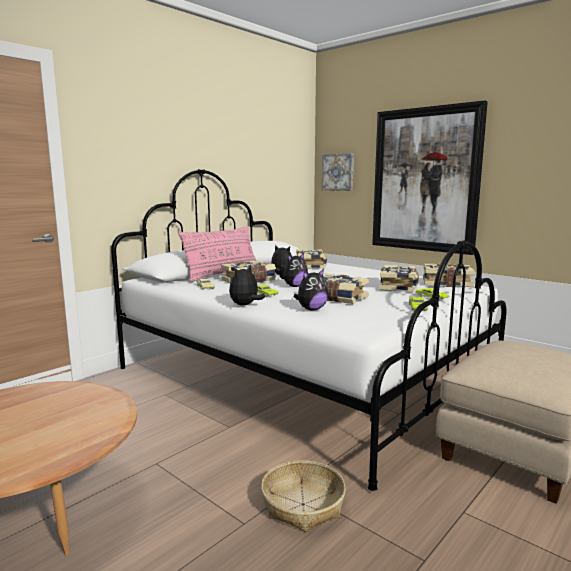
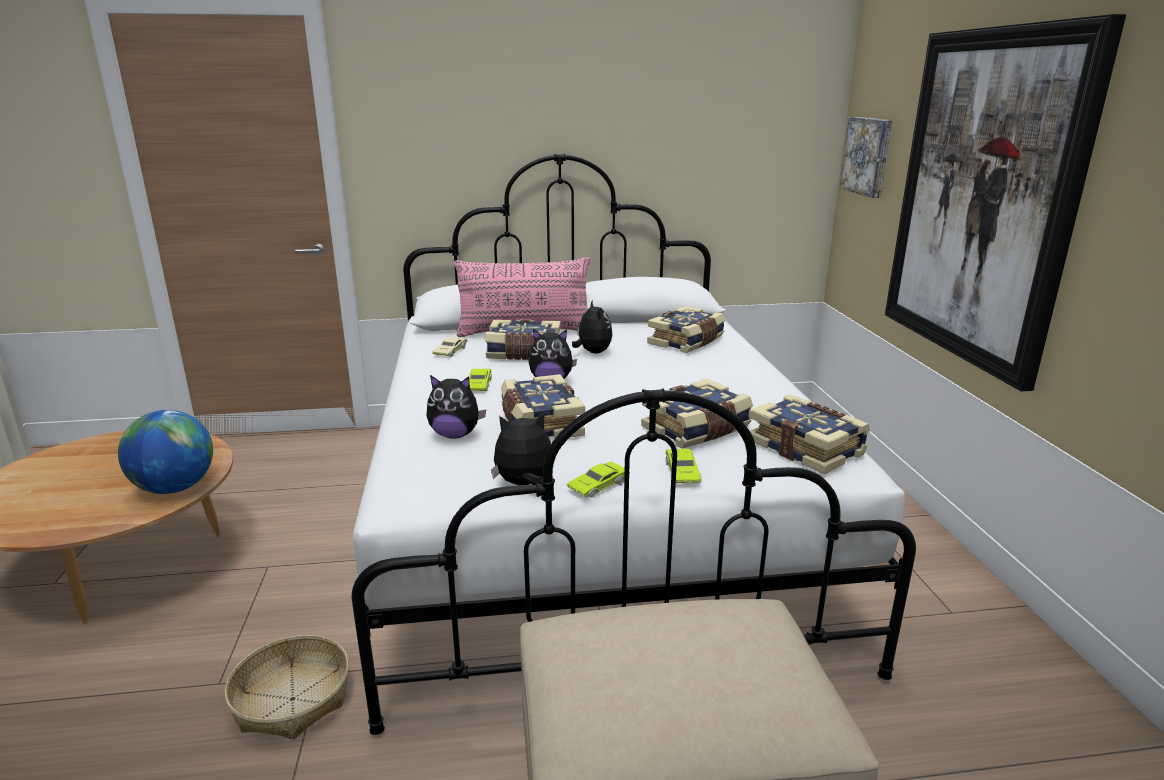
camera: 40 degrees right, 10 degrees up
plush toy [229,265,265,305] -> plush toy moved to [491,412,551,485]
none -> globe [118,410,213,494]

